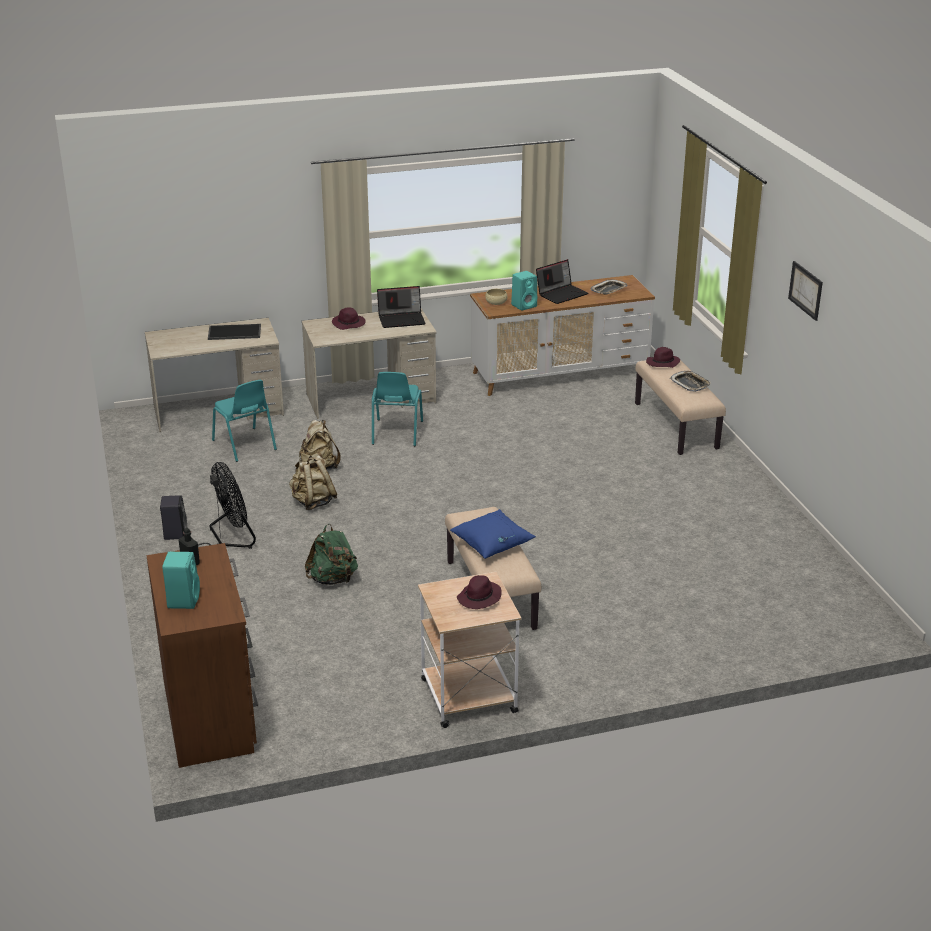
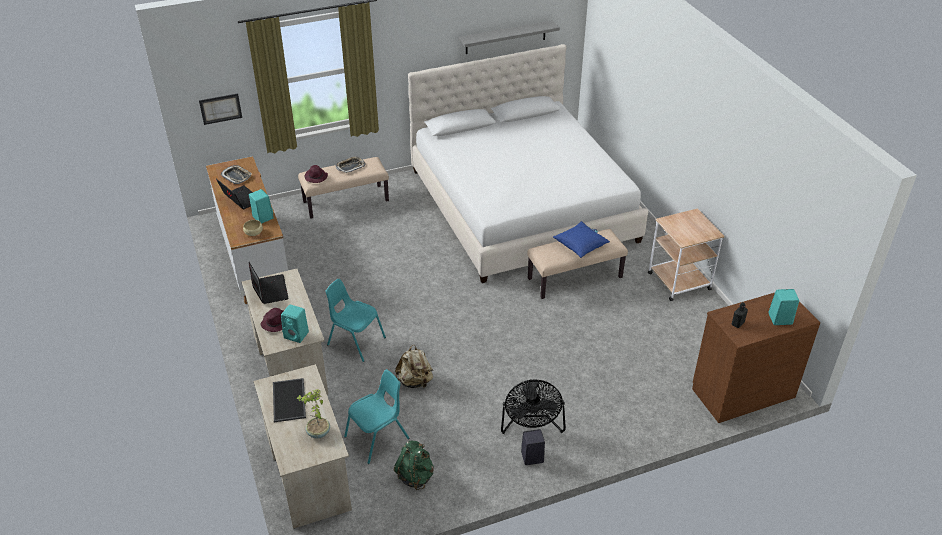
camera: 95 degrees left, 10 degrees up
black fan [198,462,256,549] -> black fan turned 150 degrees counterclockwise [501,379,566,434]
beige backpack [289,455,338,510] -> none
green backpack [305,524,358,585] -> green backpack moved to [394,441,434,490]
turquoise chair [372,372,423,446] -> turquoise chair turned 150 degrees counterclockwise [325,279,386,362]
purple hat [457,575,502,609] -> none
picture [788,261,823,321] -> picture moved to [199,93,242,125]
none -> turquoise speaker [281,304,309,343]
none -> potted plant [297,389,330,438]
none -> white bed [408,44,648,283]
none -> grey shelf [459,20,560,54]

